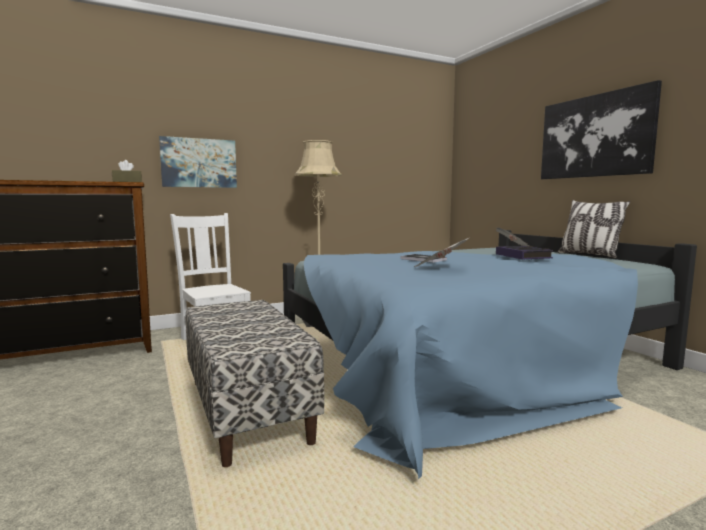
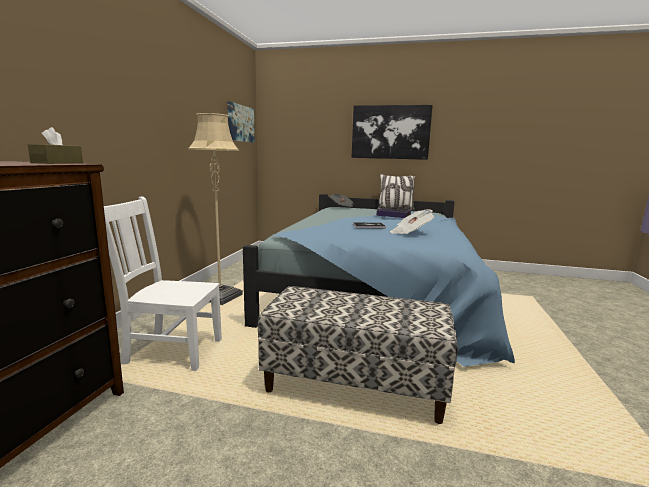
camera: 50 degrees left, 5 degrees up
picture [159,136,237,188] -> picture moved to [227,102,255,143]

